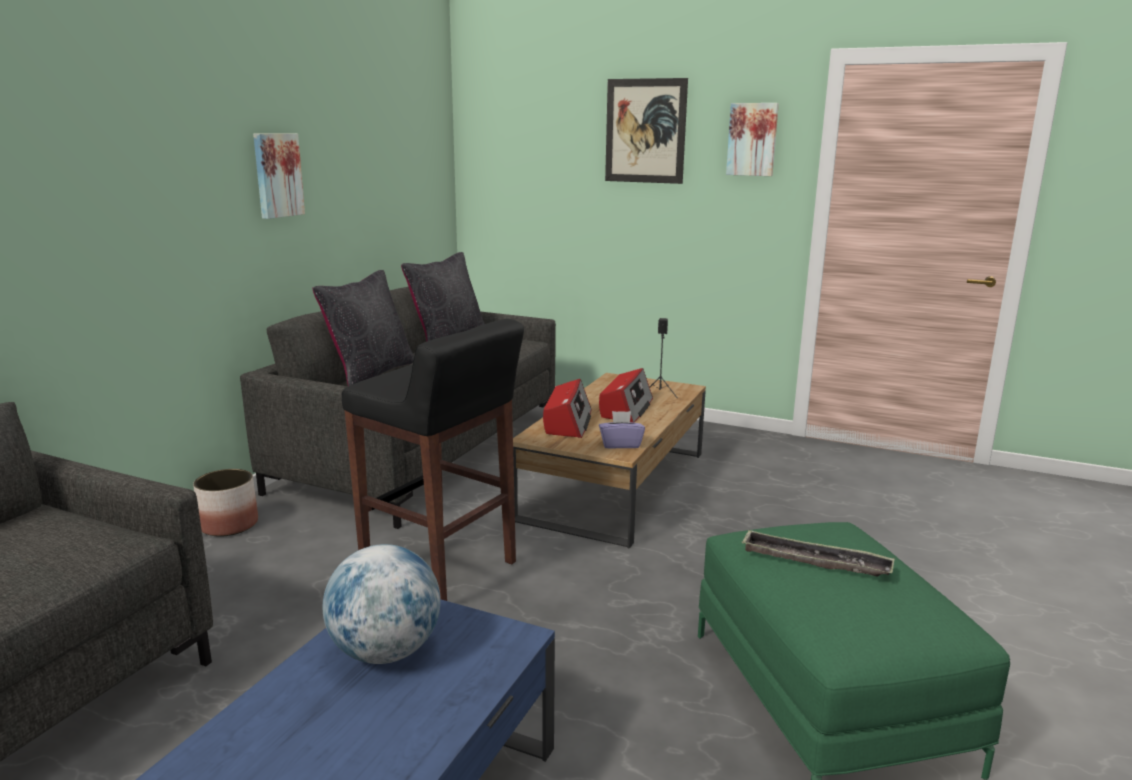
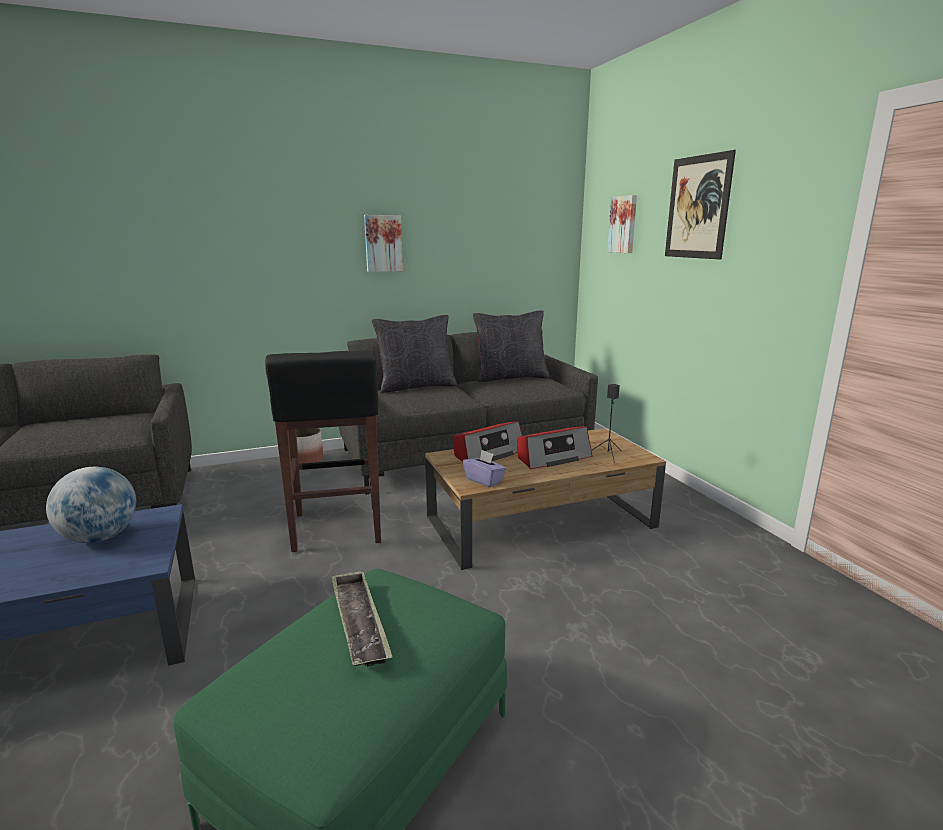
camera: 45 degrees right, 0 degrees up
picture [726,103,779,176] -> picture moved to [607,195,637,253]

